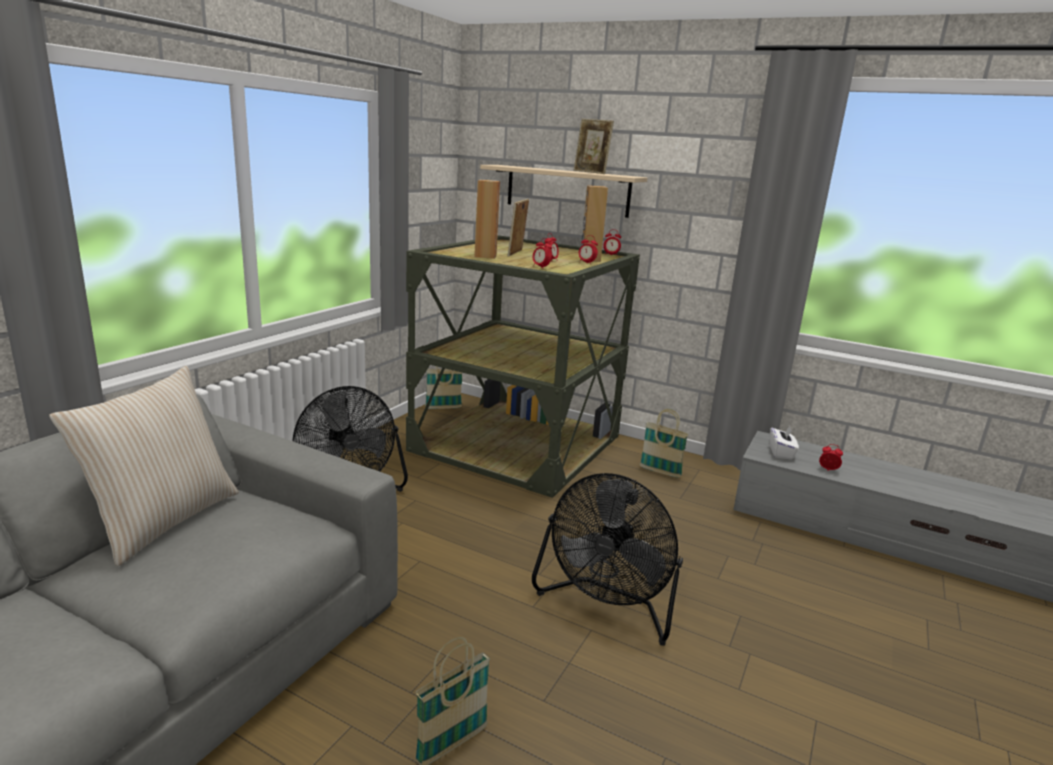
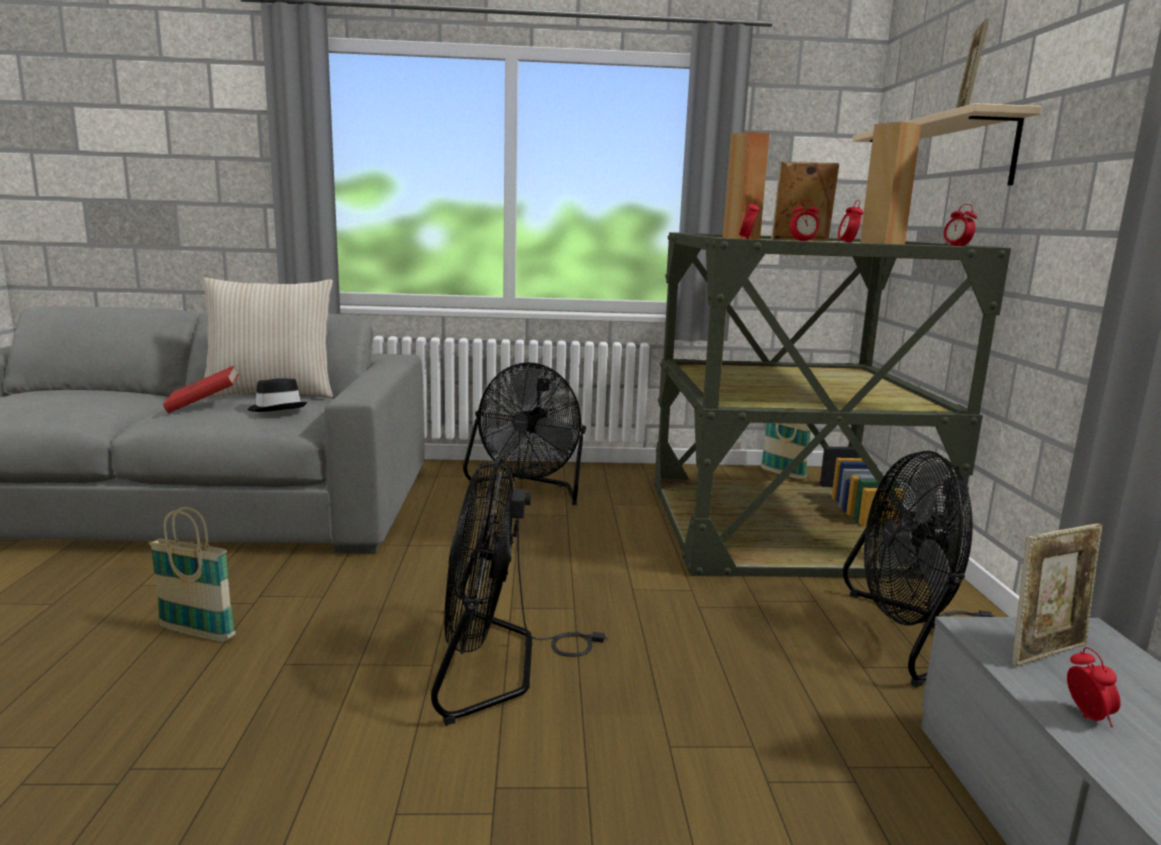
camera: 60 degrees right, 5 degrees down
basket [640,409,689,478] -> black fan [843,451,996,688]
white tissue box [770,426,799,460] -> picture frame [1012,523,1102,667]
none -> red book [163,366,239,413]
none -> black hat [248,378,307,412]

